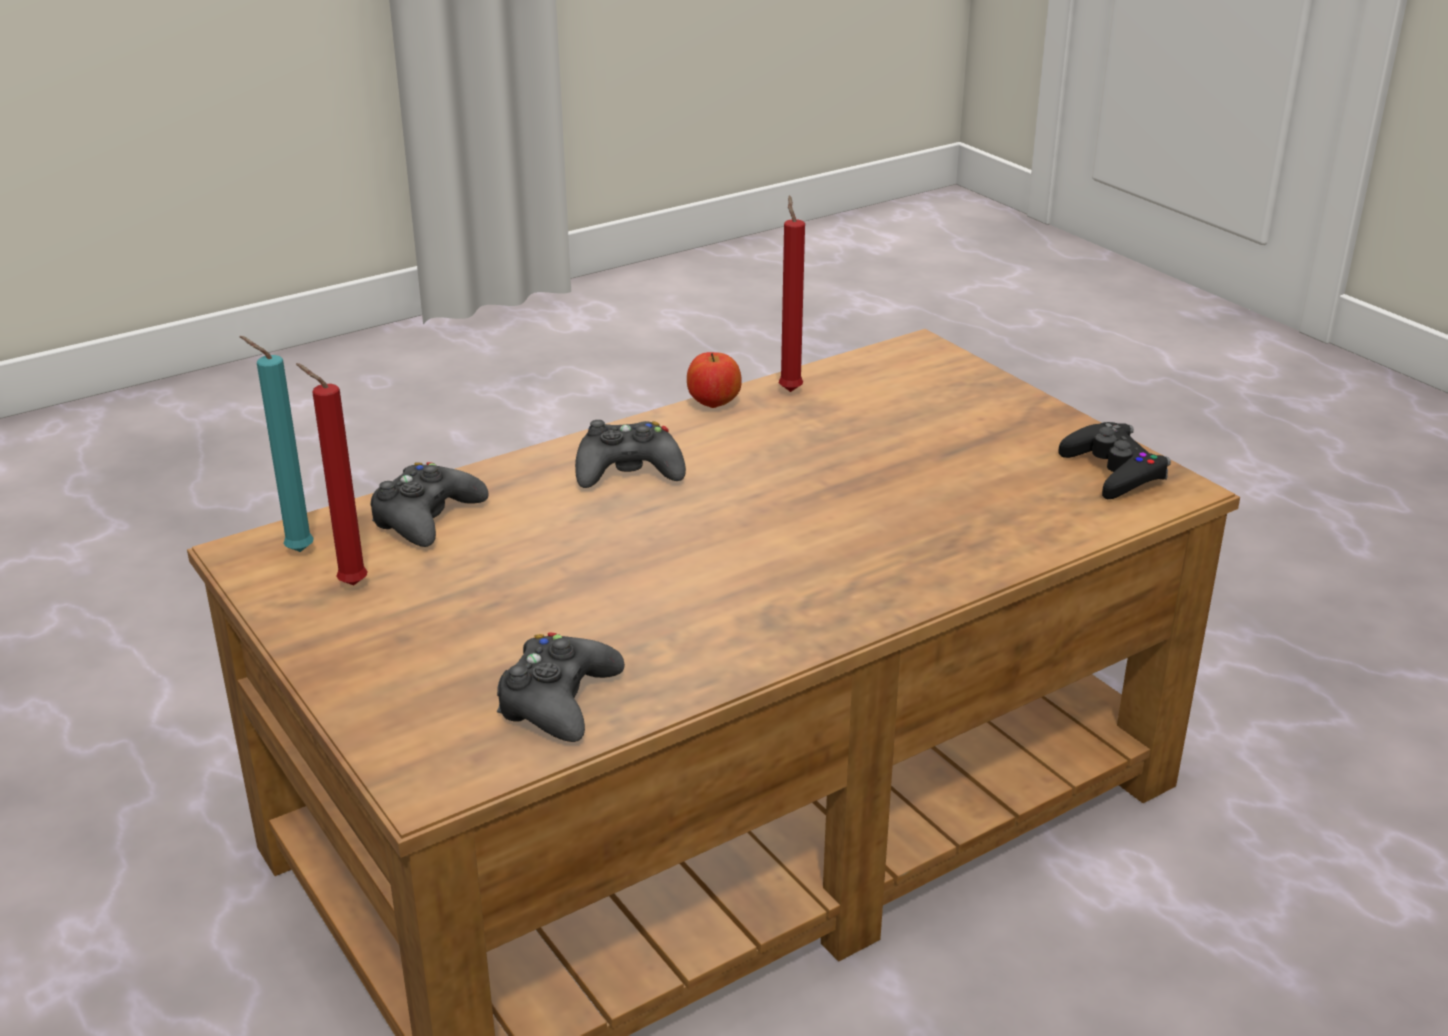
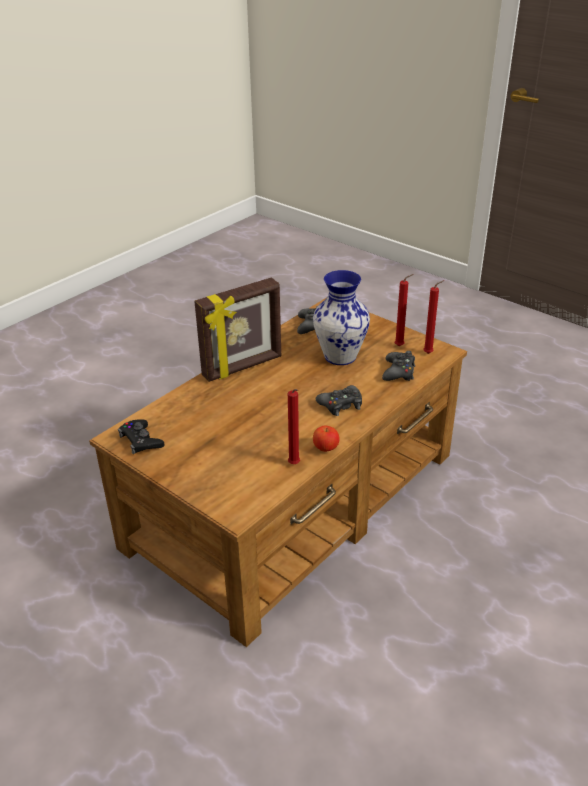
camera: 165 degrees right, 5 degrees up
turquoise candle [239,336,314,552] -> red candle [423,280,444,354]
none -> picture frame [194,277,281,382]
none -> vase [313,270,370,365]

